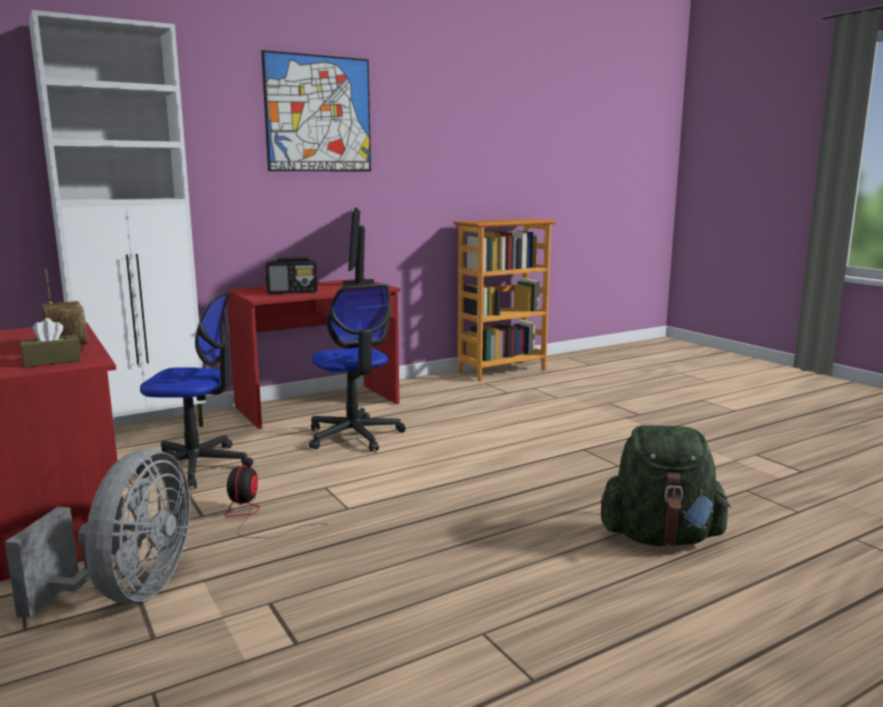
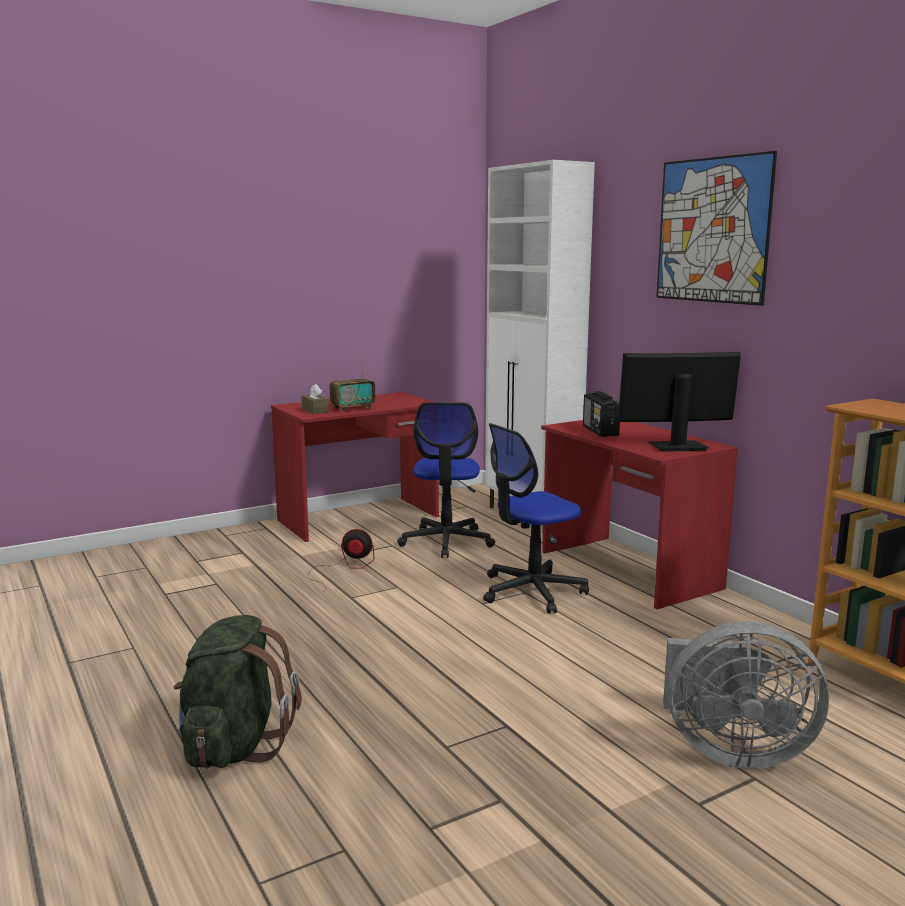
camera: 90 degrees right, 0 degrees up
grey fan [5,449,190,618] -> grey fan moved to [663,621,829,769]

